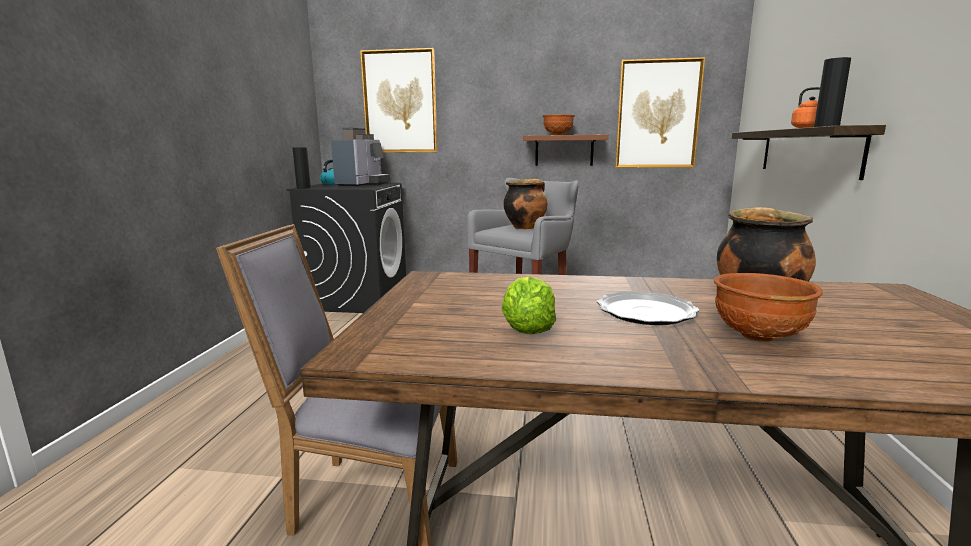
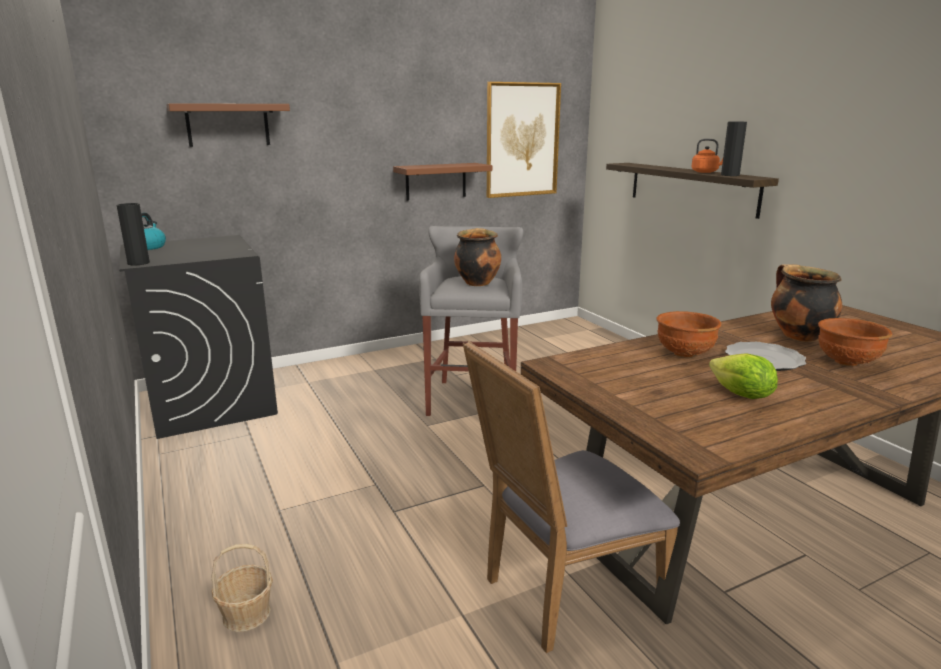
camera: 35 degrees left, 5 degrees up
coffee machine [331,128,391,186] -> none
picture [360,48,437,153] -> brown shelf [166,103,290,147]
brown bowl [543,114,575,135] -> brown bowl moved to [656,311,721,358]
none -> basket [211,544,273,632]

